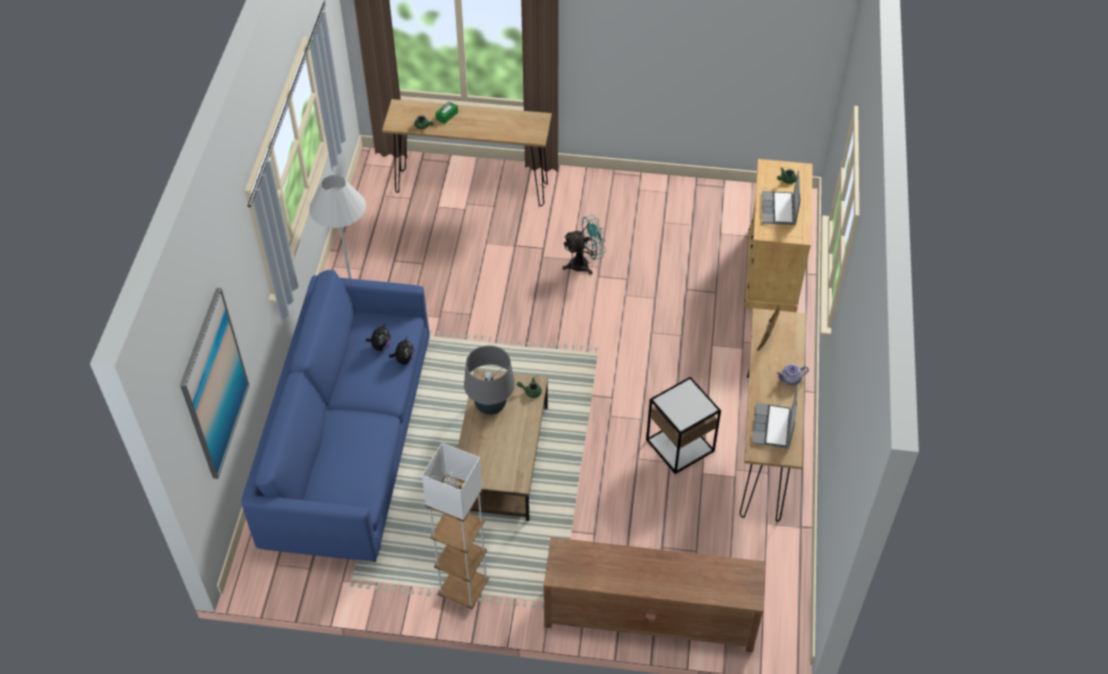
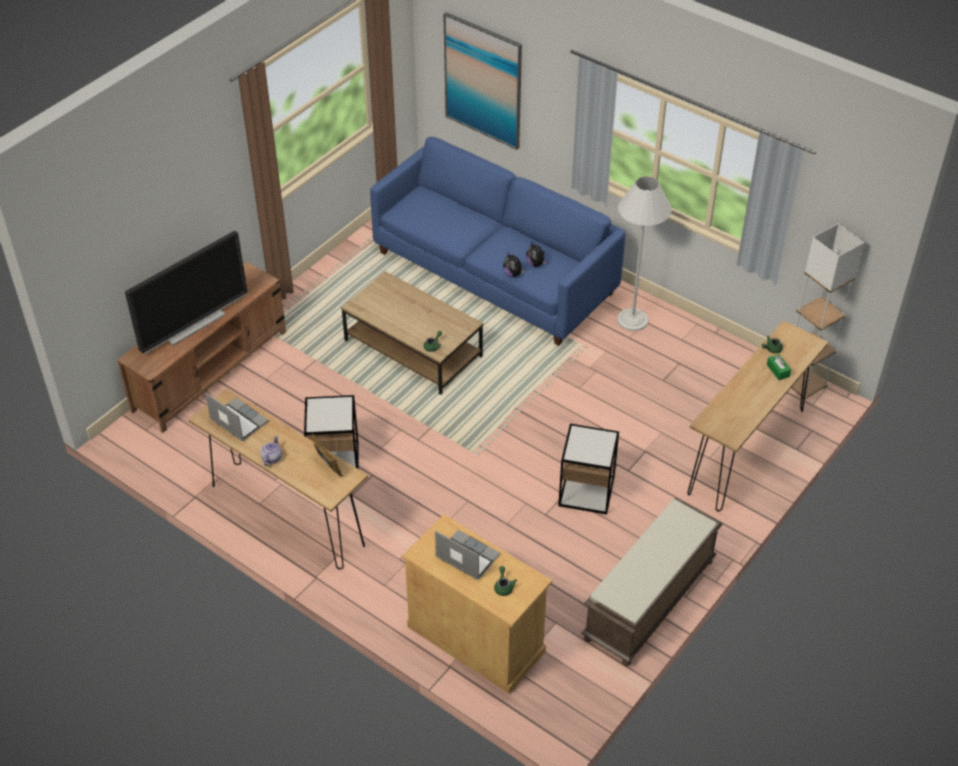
camera: 120 degrees right, 5 degrees down
white floor lamp [422,443,489,610] -> white floor lamp moved to [791,223,865,399]
grey table lamp [464,345,515,415] -> none
turquoise fan [562,215,606,275] -> side table [558,424,619,514]
none -> television [125,231,247,354]
none -> brown bench [581,497,723,666]

